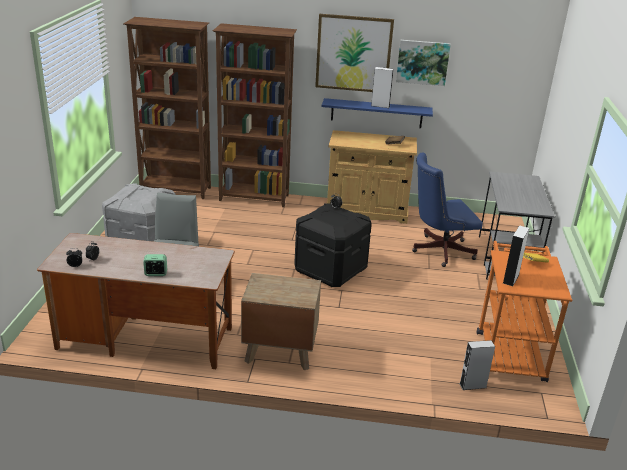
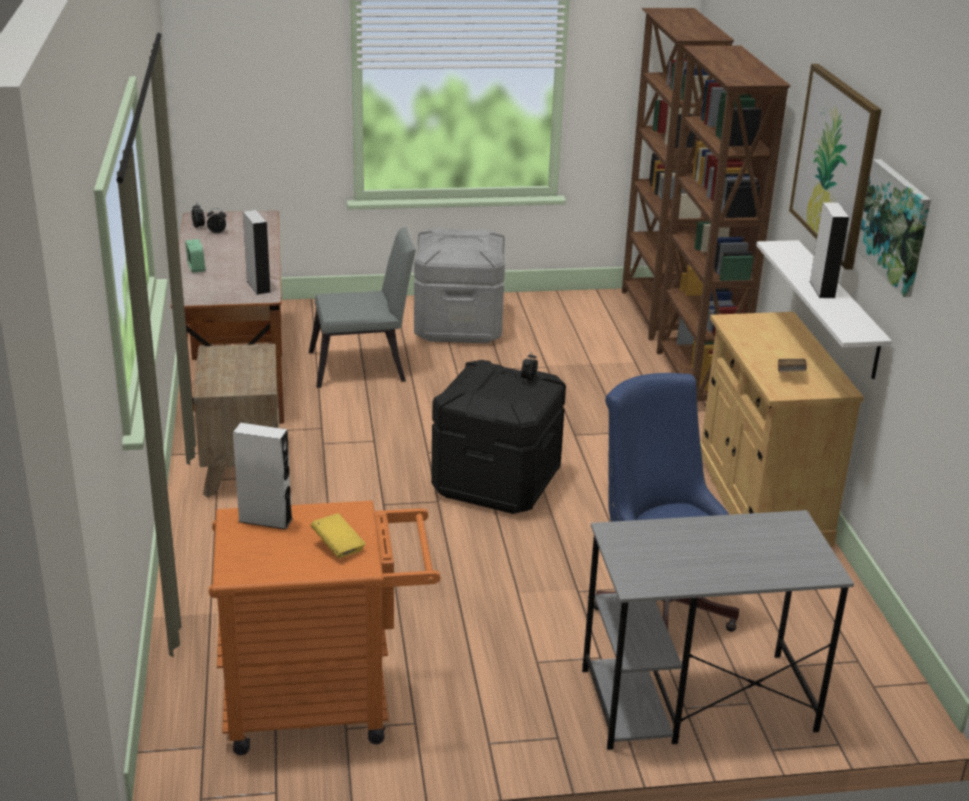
camera: 75 degrees right, 0 degrees up
blue shelf [322,98,433,128] -> white shelf [756,240,892,379]
grey speaker [459,340,495,390] -> grey speaker moved to [243,210,271,295]

